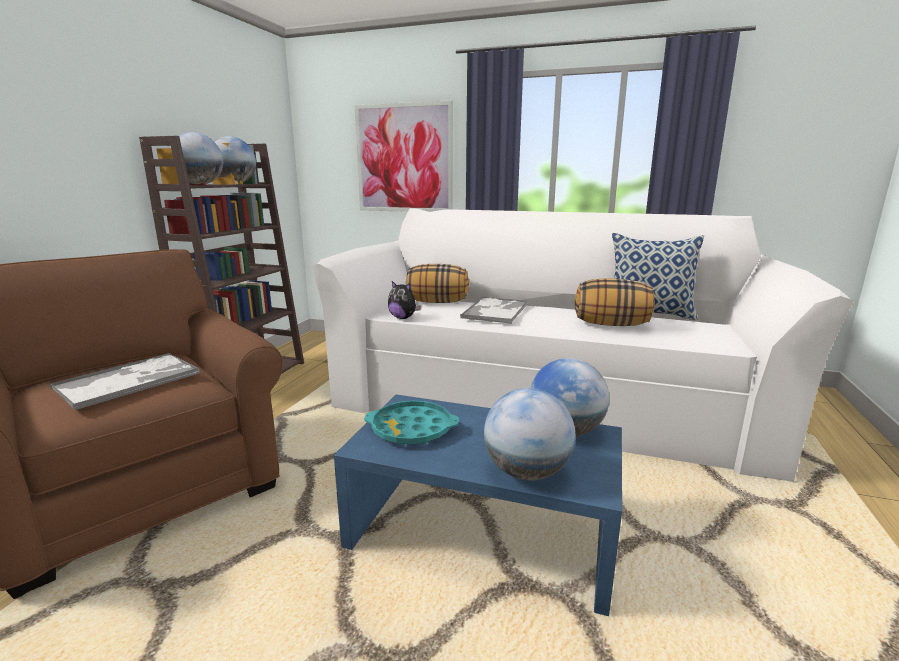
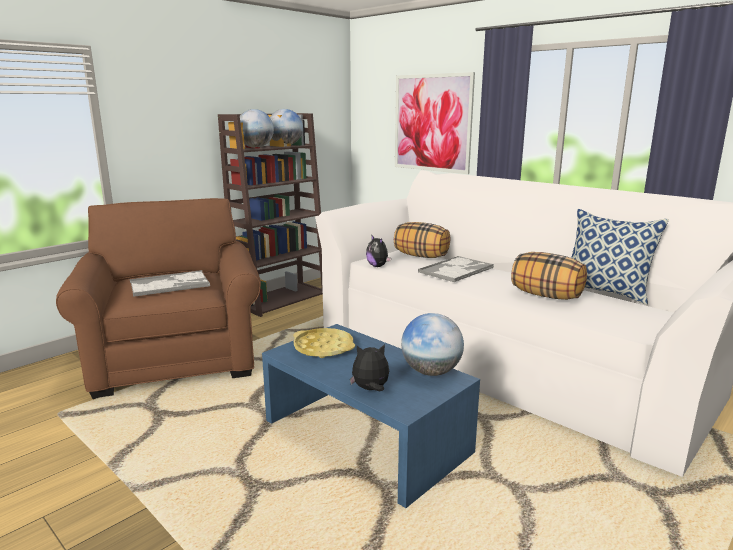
camera: 25 degrees right, 0 degrees up
turquoise tray [364,401,459,445] -> yellow tray [293,328,355,358]
globe [484,388,576,480] -> plush toy [350,344,389,391]

